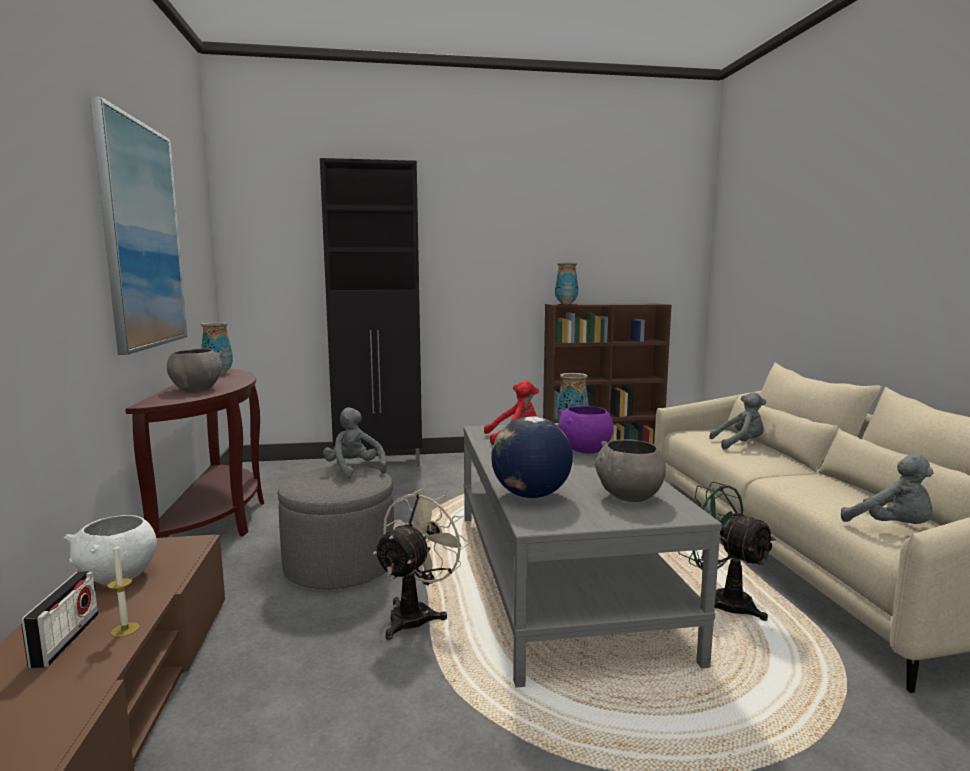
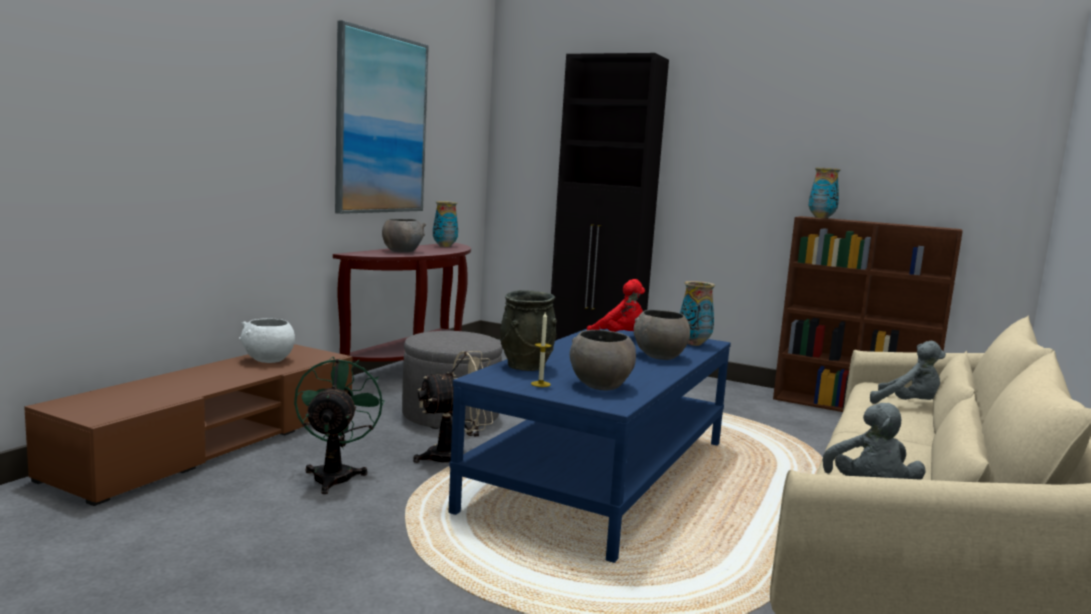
camera: 35 degrees right, 0 degrees up
radio [21,571,99,668] -> none
candle [107,543,140,637] -> candle moved to [531,312,552,387]
grey plush toy [323,407,387,479] -> none
grey coffee table [463,423,722,688] -> blue coffee table [448,329,731,563]
globe [491,416,573,498] -> grey vase [500,290,557,371]
purple bowl [557,406,614,454] -> grey bowl [634,309,690,360]
green fan [678,482,776,621] -> green fan moved to [294,357,385,494]

